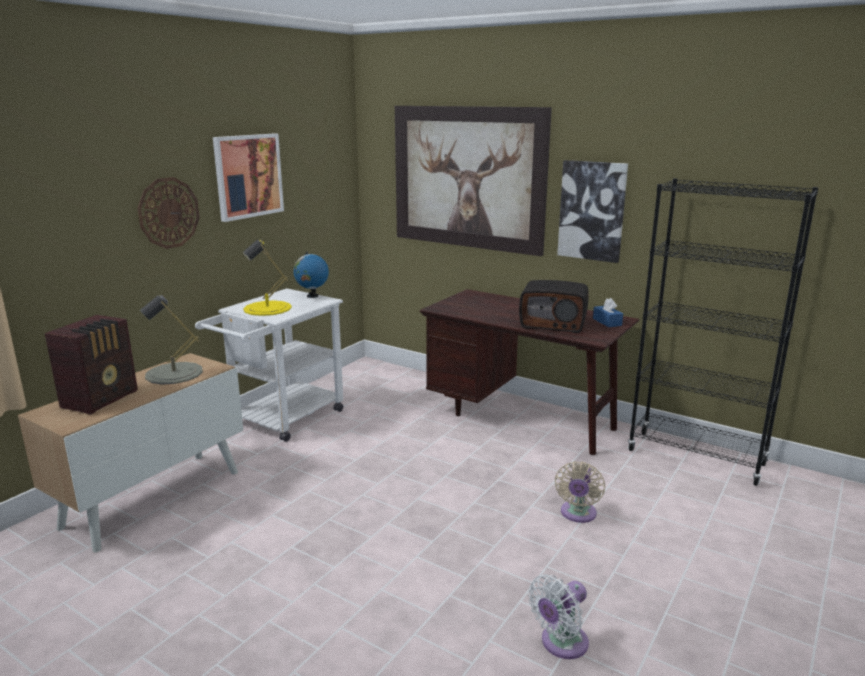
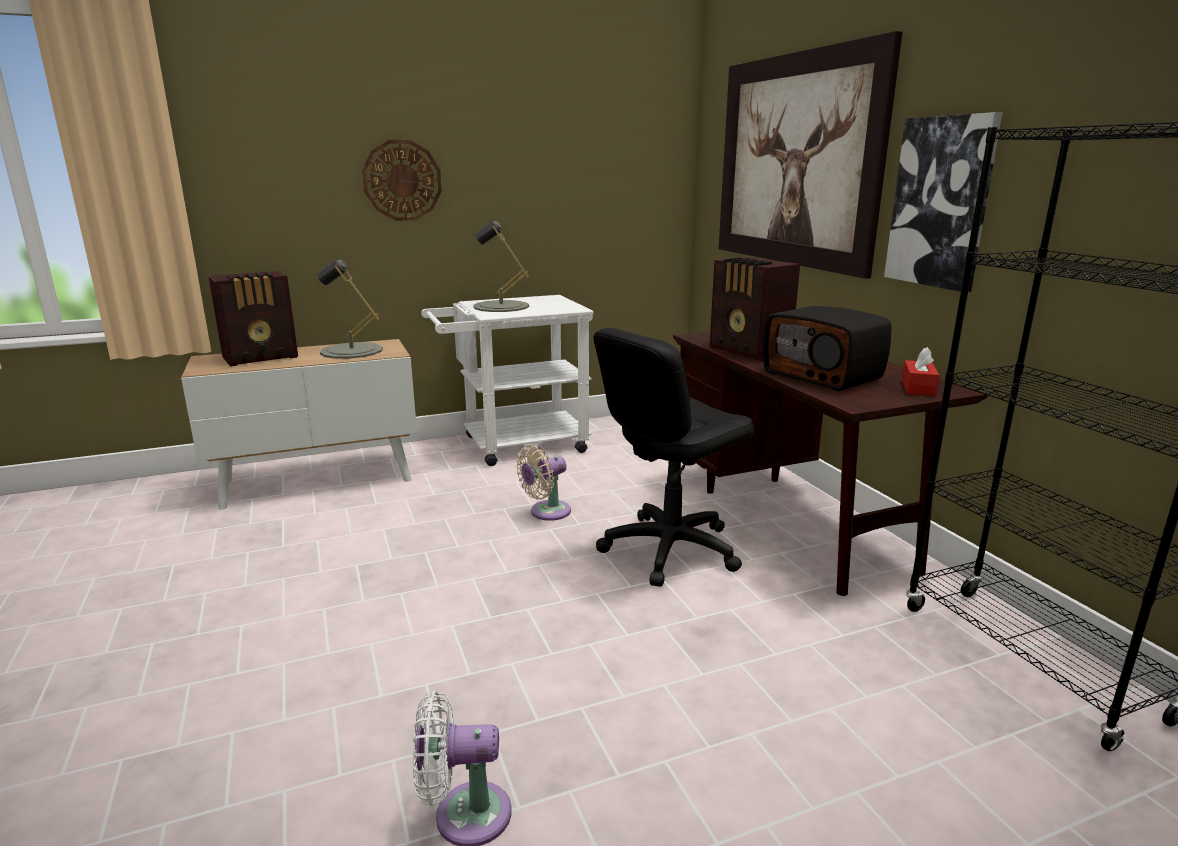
camera: 35 degrees right, 0 degrees up
picture [213,133,284,222] -> none
yellow table lamp [243,239,292,316] -> grey table lamp [473,221,529,312]
globe [293,251,329,298] -> none
beige fan [555,461,605,523] -> beige fan moved to [516,445,571,521]
blue tissue box [593,298,623,327] -> red tissue box [902,347,940,396]
none -> black office chair [594,328,754,587]
none -> radio [710,257,800,361]

